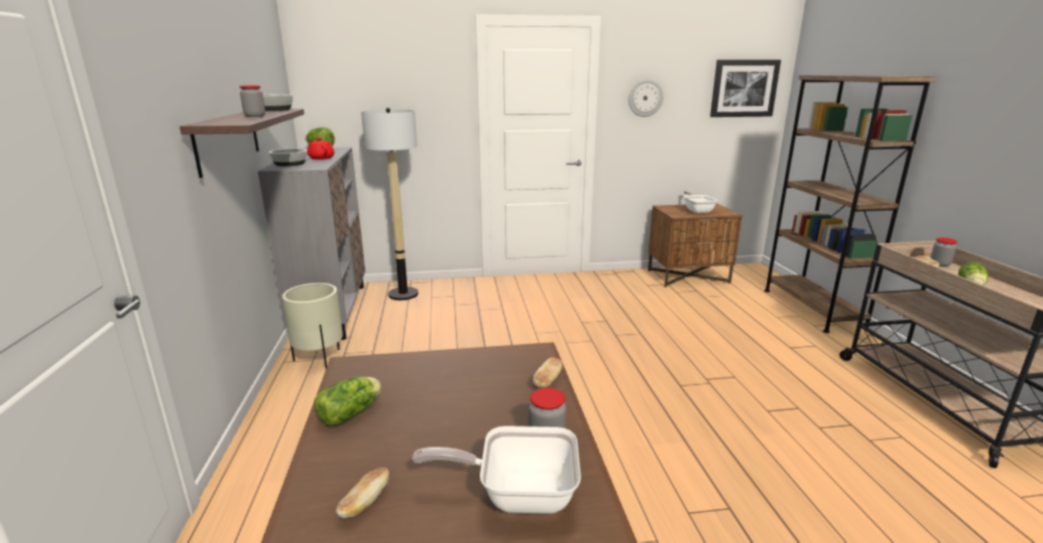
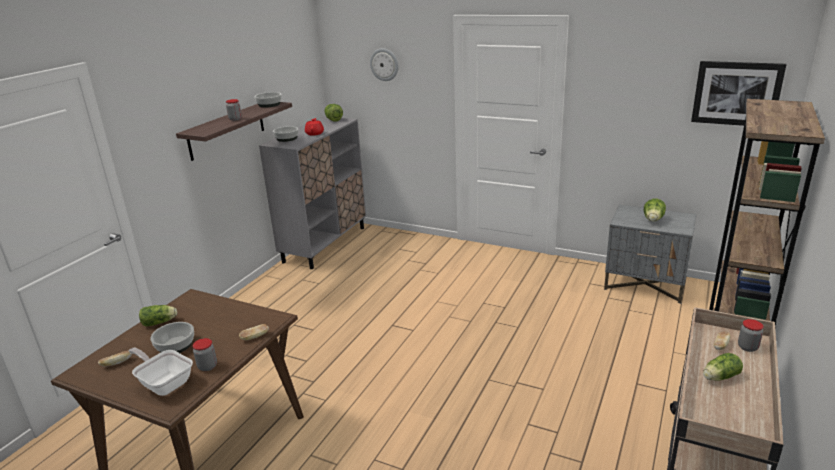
camera: 35 degrees right, 5 degrees up
beige planter [282,283,343,368] -> none
floor lamp [361,108,418,300] -> none
wall clock [629,79,663,117] -> wall clock moved to [370,48,398,81]
brown nightstand [648,203,742,287] -> grey nightstand [604,205,697,304]
frying pan [684,191,718,214] -> lettuce [644,199,666,221]
none -> bowl [150,322,194,353]

